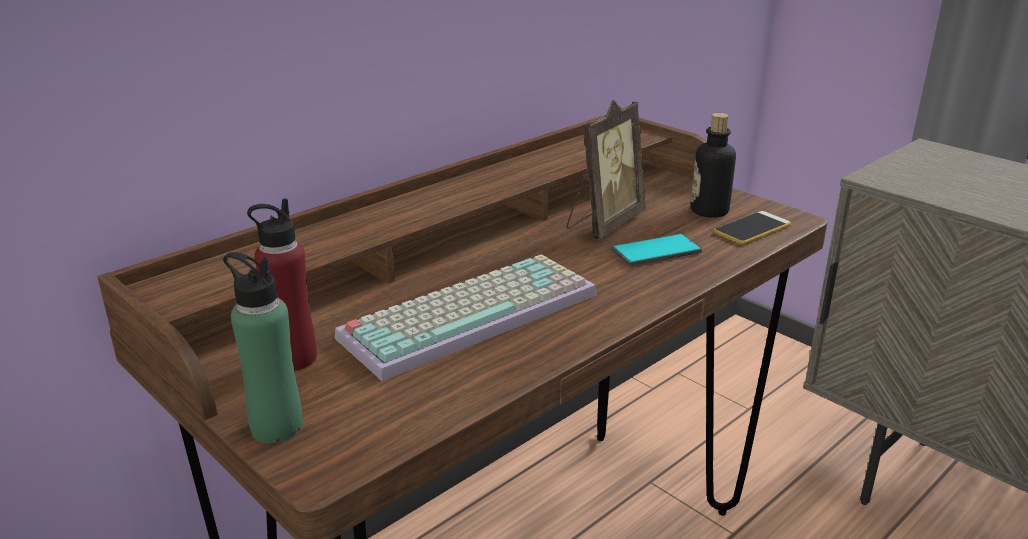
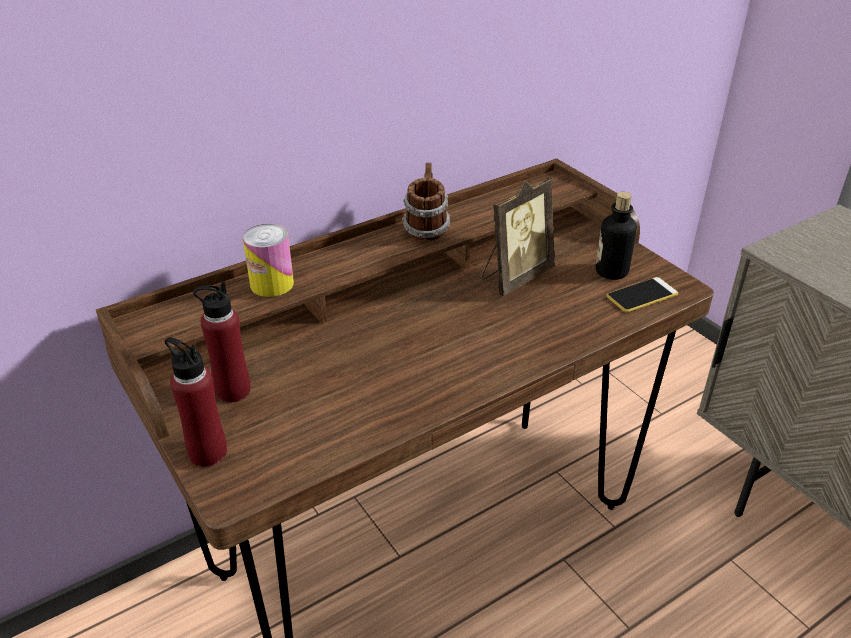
camera: 10 degrees right, 10 degrees up
green bottle [223,252,303,443] -> red bottle [164,337,227,467]
keyboard [334,254,597,381] -> none
phone [611,234,702,266] -> none
none -> can [243,224,294,297]
none -> mug [402,163,450,241]

